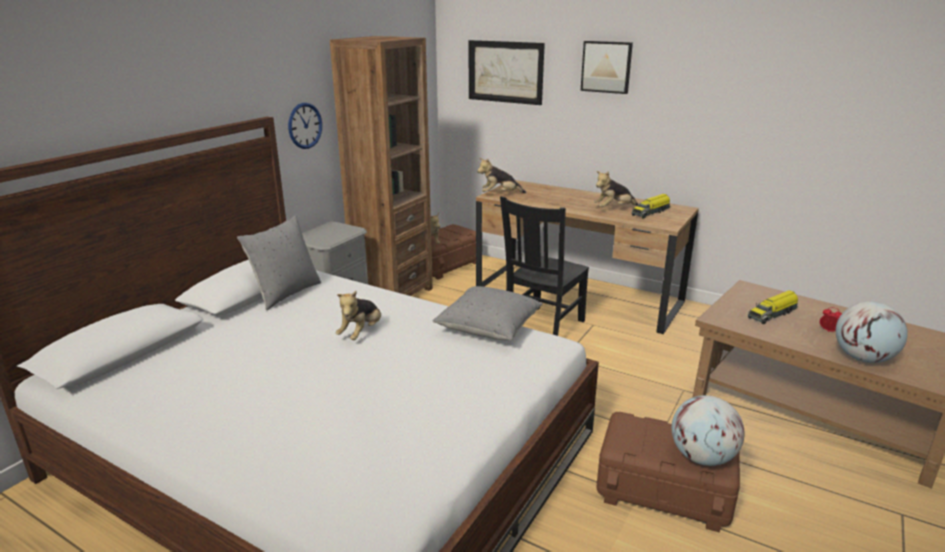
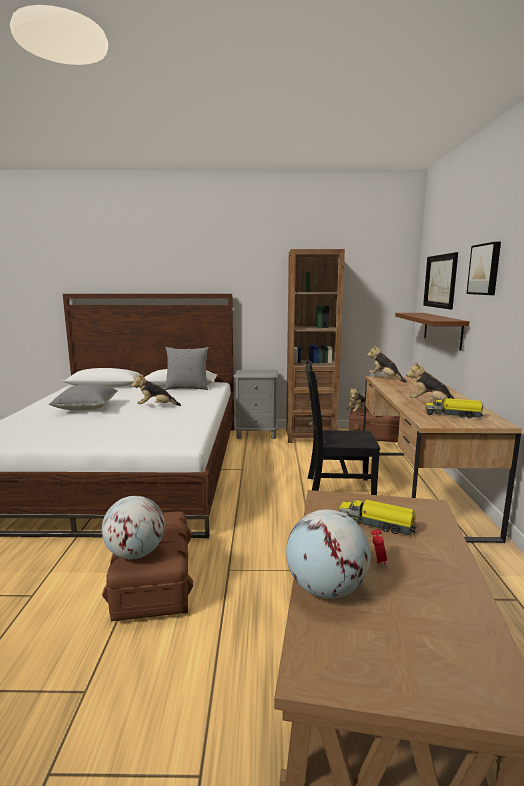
camera: 60 degrees right, 10 degrees down
wall clock [288,103,322,149] -> none
grey pillow [432,286,543,340] -> grey pillow moved to [49,384,118,410]
none -> brown shelf [395,313,469,351]

